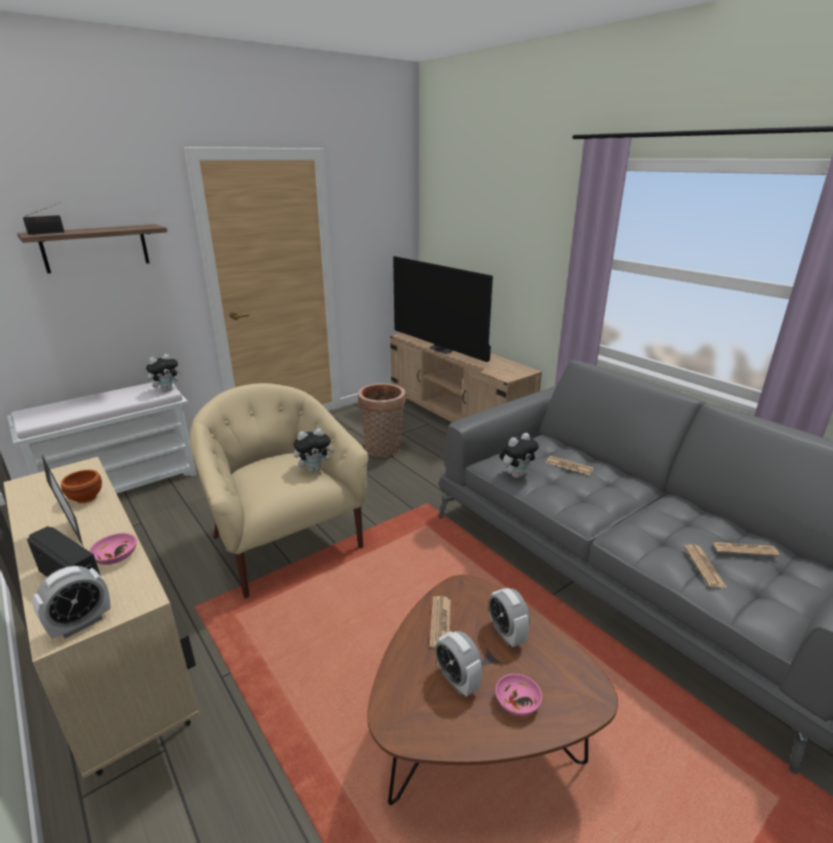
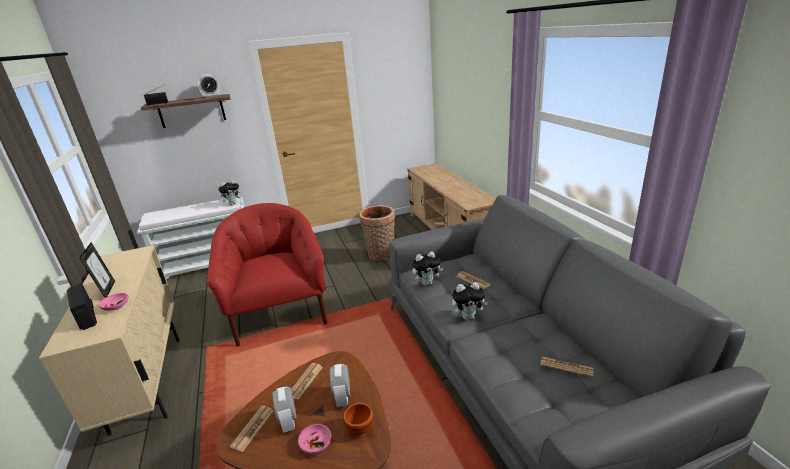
camera: 20 degrees right, 0 degrees up
alarm clock [32,566,111,639] -> alarm clock moved to [198,74,220,98]
brown bowl [61,470,102,504] -> brown bowl moved to [344,403,374,435]
beige armchair [190,383,369,598] -> red armchair [207,203,327,347]
plush toy [293,428,335,472] -> plush toy moved to [452,282,488,320]
television [393,256,493,362] -> none
newspaper [684,544,727,588] -> newspaper moved to [230,406,274,452]

